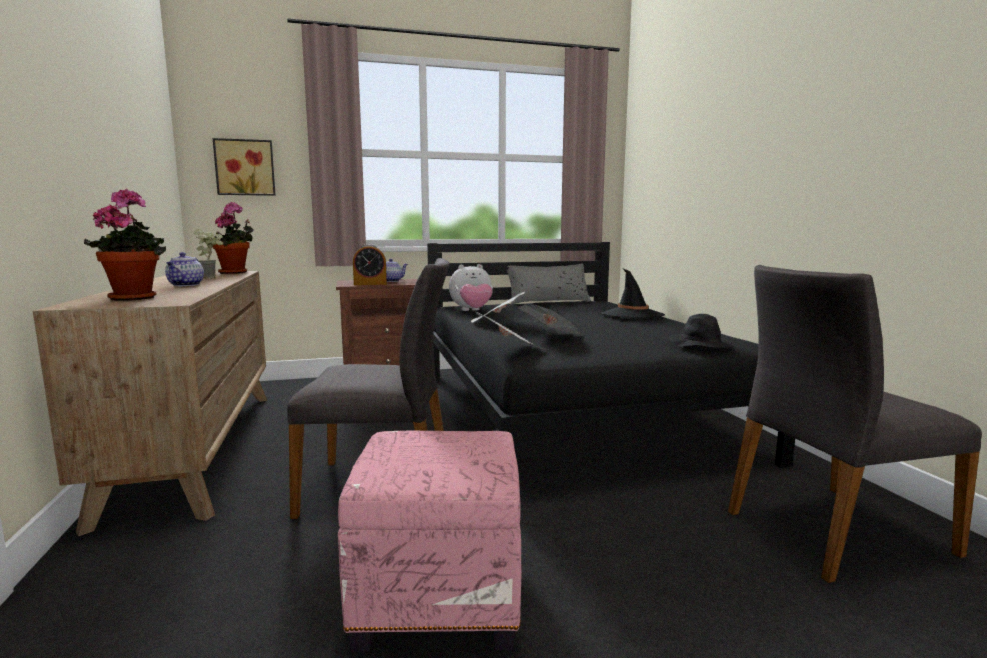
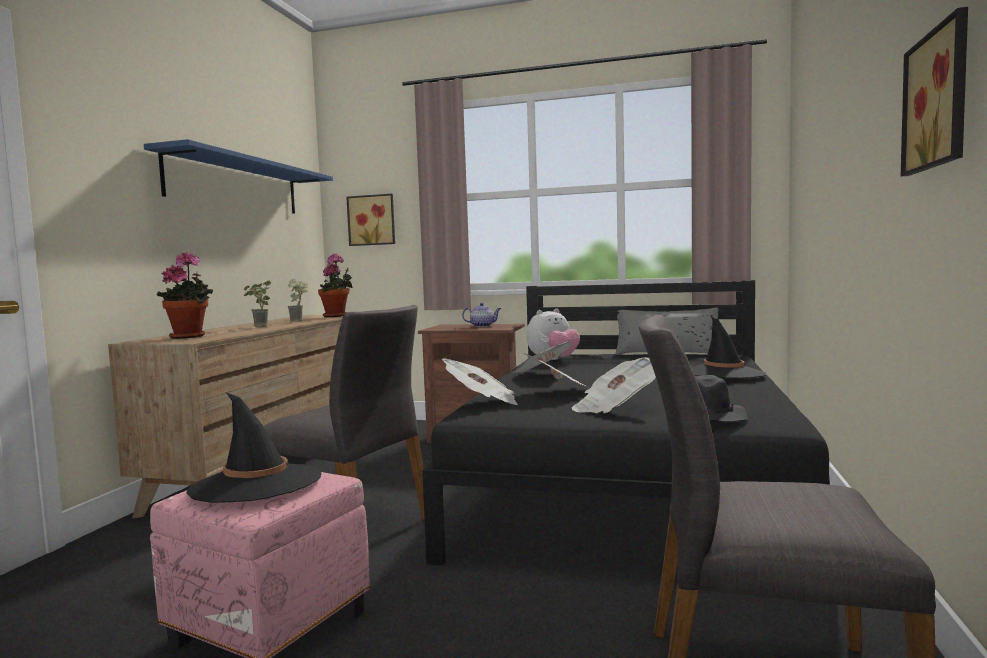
camera: 30 degrees right, 5 degrees down
teapot [165,252,204,286] -> potted plant [244,280,271,327]
alarm clock [353,244,387,285] -> none
plush toy [449,264,493,311] -> plush toy turned 45 degrees counterclockwise [526,309,580,360]
none -> blue shelf [144,139,333,213]
none -> black hat [186,392,322,503]
none -> newspaper [572,357,656,413]
none -> picture [901,7,968,177]

